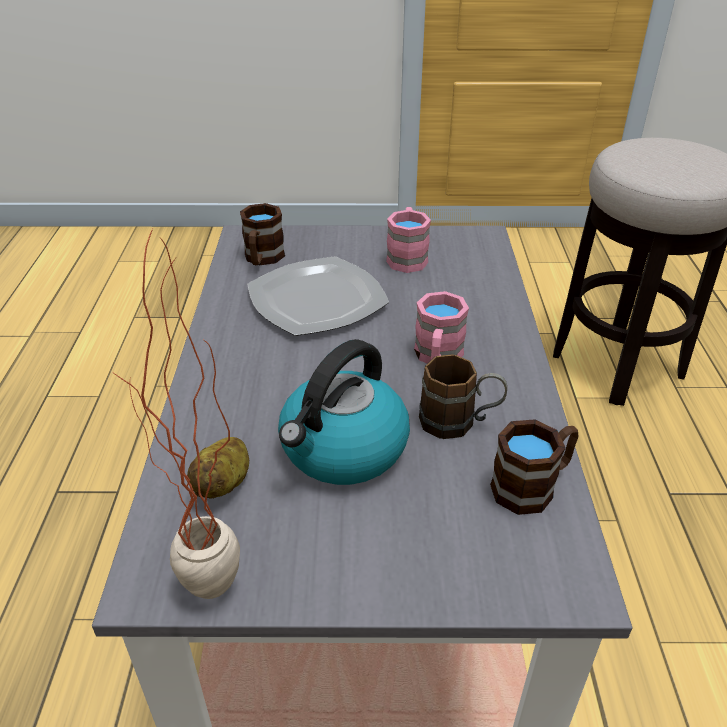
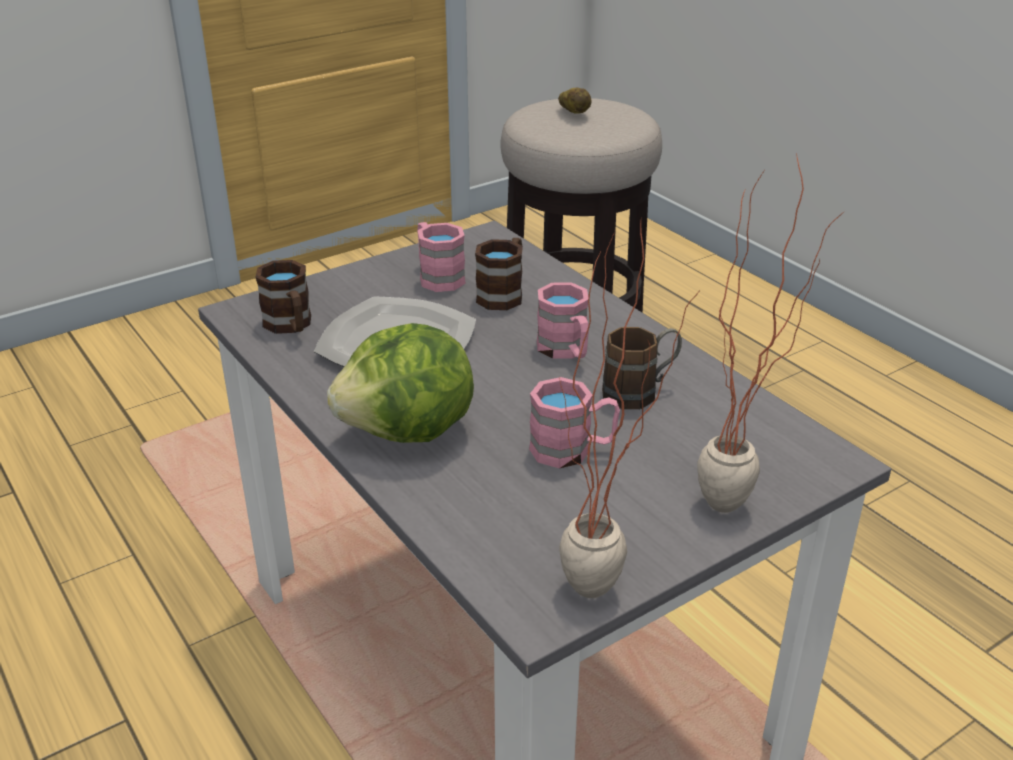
camera: 35 degrees left, 5 degrees down
potato [187,437,249,499] -> potato moved to [558,87,591,114]
kettle [278,339,410,485] -> pink mug [529,377,620,468]
brown mug [490,419,578,515] -> brown mug moved to [475,238,523,310]
none -> lettuce [327,323,474,443]
none -> potted plant [697,153,841,513]

